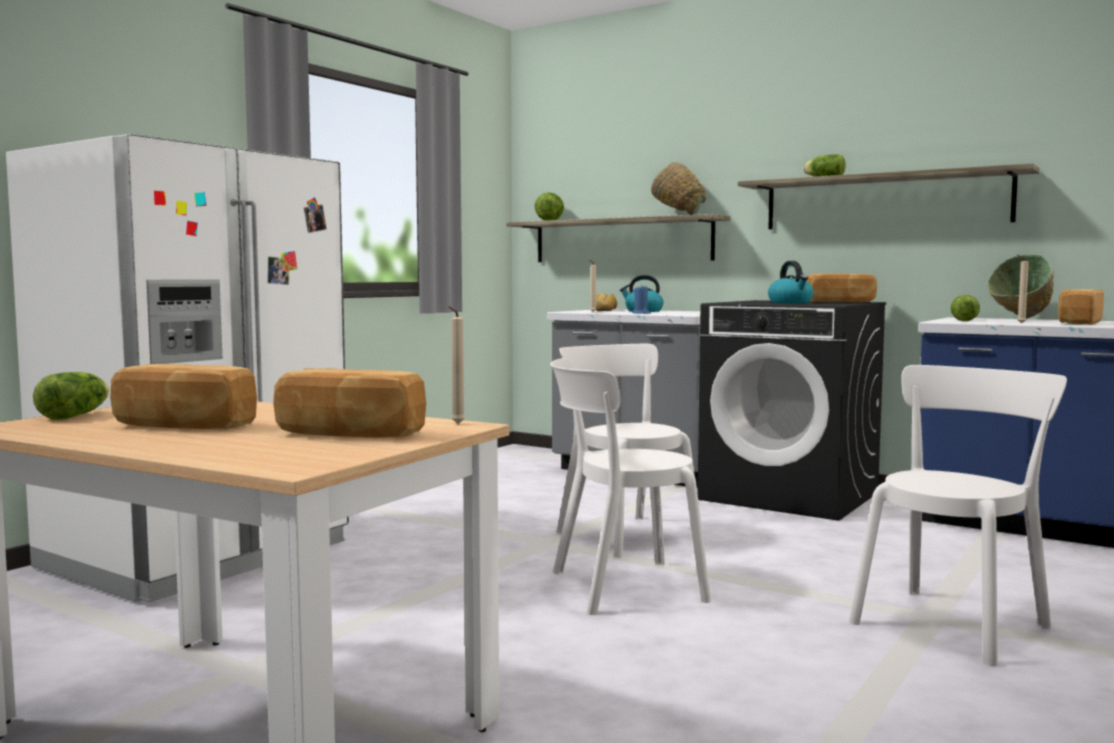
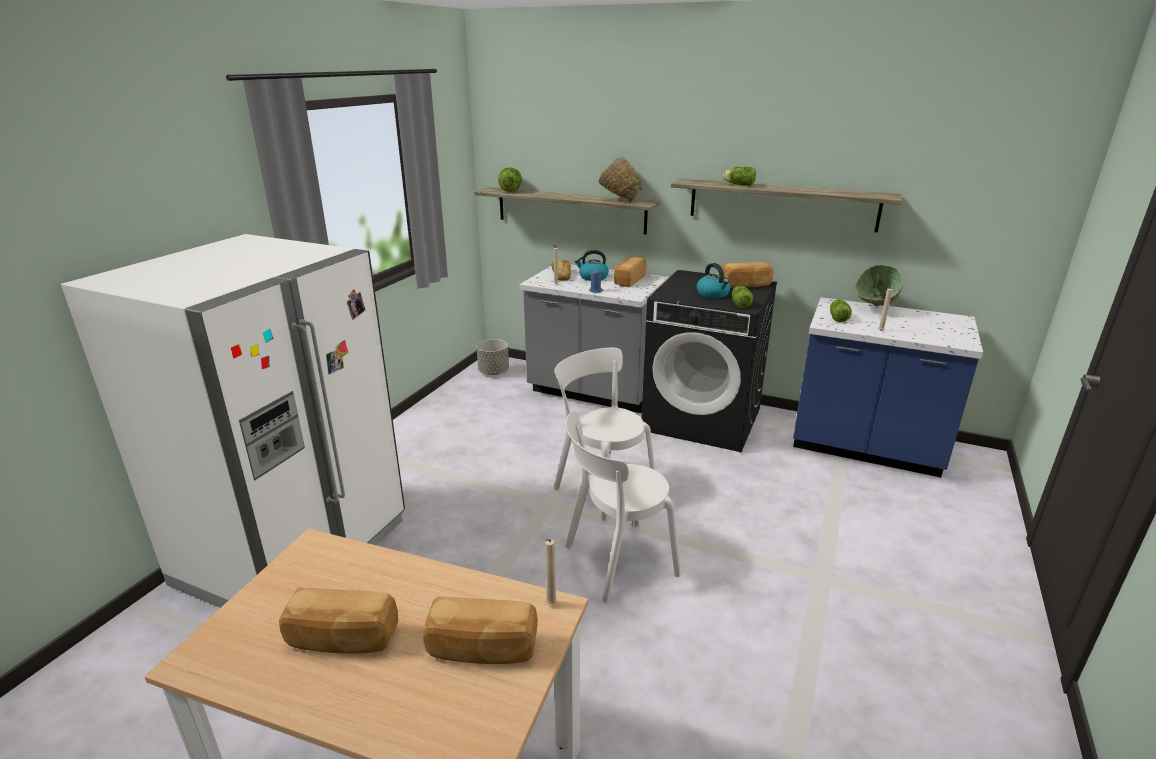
camera: 10 degrees left, 20 degrees up
lettuce [33,372,109,420] -> lettuce moved to [732,286,753,308]
white chair [849,365,1067,666] -> none
bread [1058,289,1104,325] -> bread moved to [614,257,647,287]
none -> grey planter [477,339,509,375]

